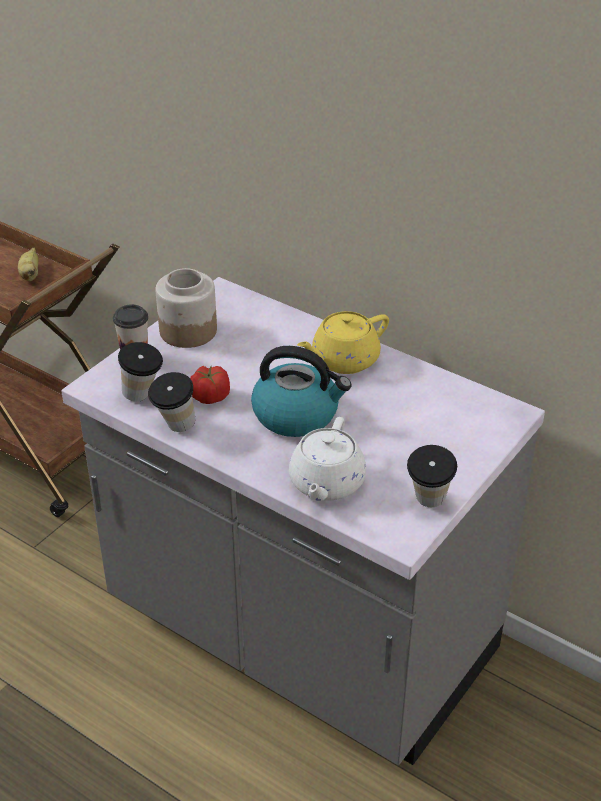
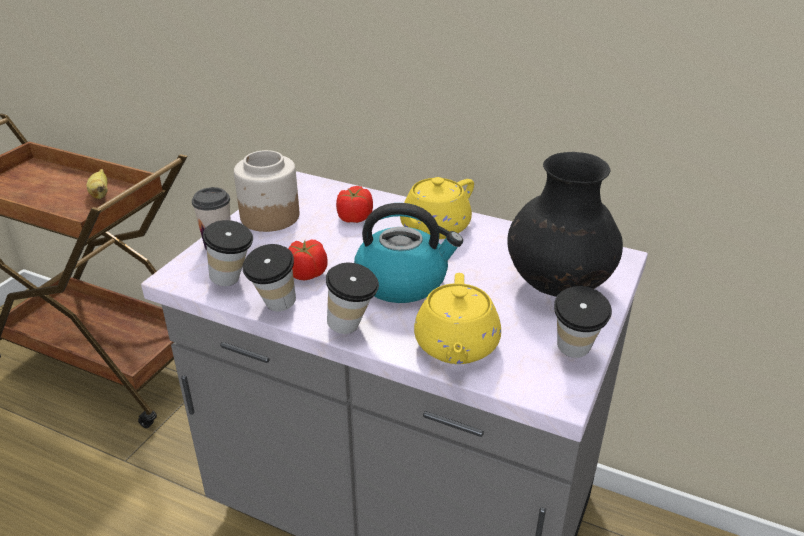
camera: 10 degrees left, 5 degrees down
white teapot [289,417,366,501] -> yellow teapot [414,273,501,364]
none -> cup [326,263,379,334]
none -> tomato [336,186,373,223]
none -> black vase [507,152,623,297]

